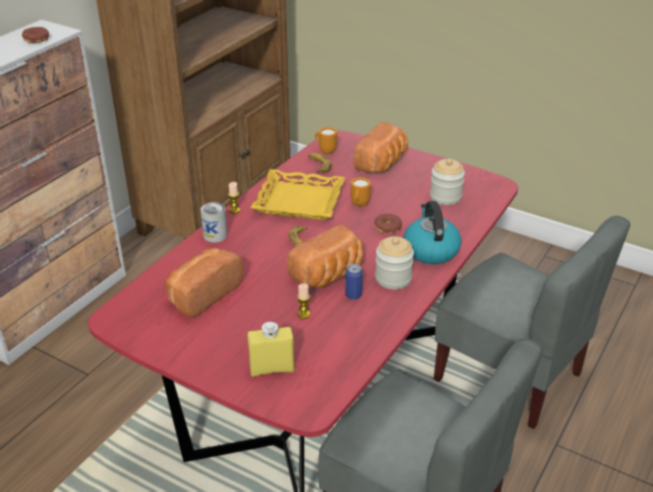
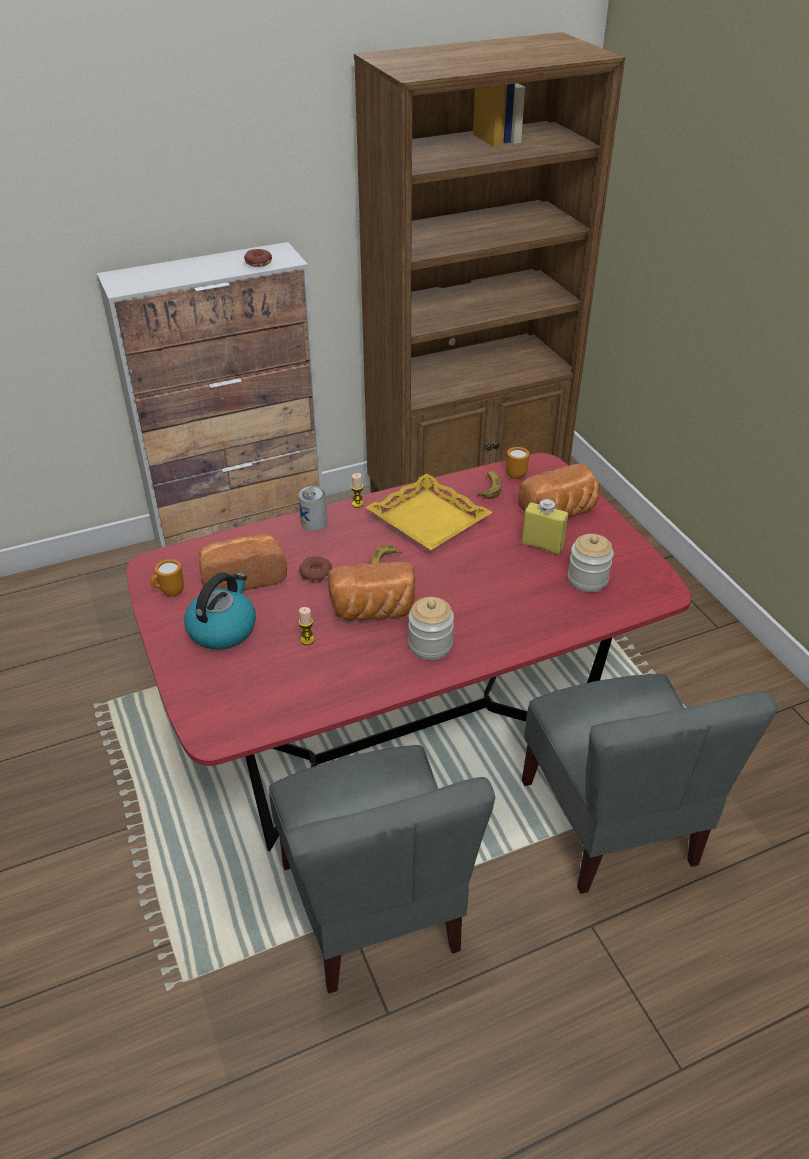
camera: 35 degrees right, 5 degrees up
yellow bottle [247,322,295,377] -> yellow bottle moved to [521,499,568,555]
can [345,264,363,300] -> none
orange mug [351,177,371,206] -> orange mug moved to [150,559,184,597]
donut [374,214,402,233] -> donut moved to [299,556,332,583]
kettle [403,201,462,264] -> kettle moved to [184,573,256,650]

